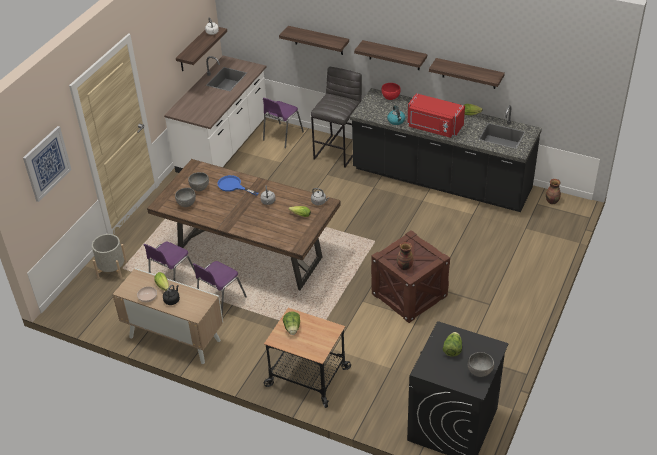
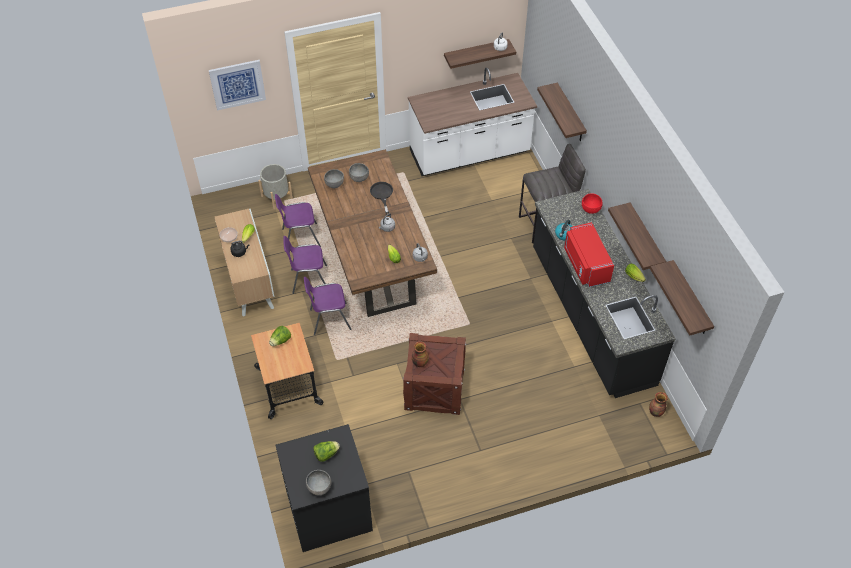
camera: 45 degrees right, 10 degrees up
blue frying pan [217,175,259,196] -> black frying pan [370,182,393,216]
purple chair [263,98,304,148] -> purple chair moved to [304,277,352,335]
shelf [354,40,427,70] -> shelf moved to [650,260,714,336]

